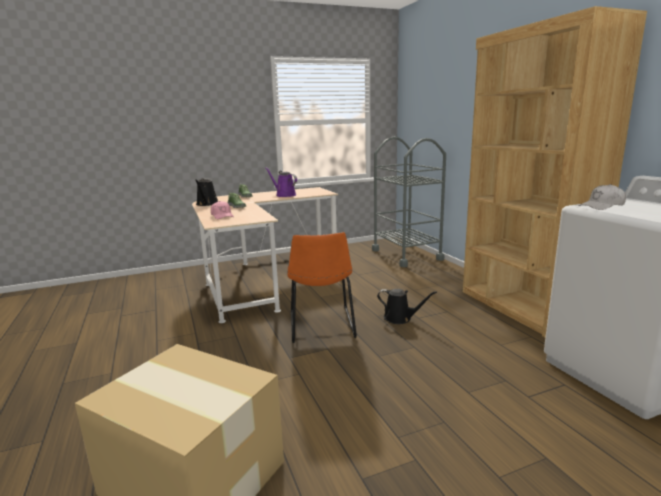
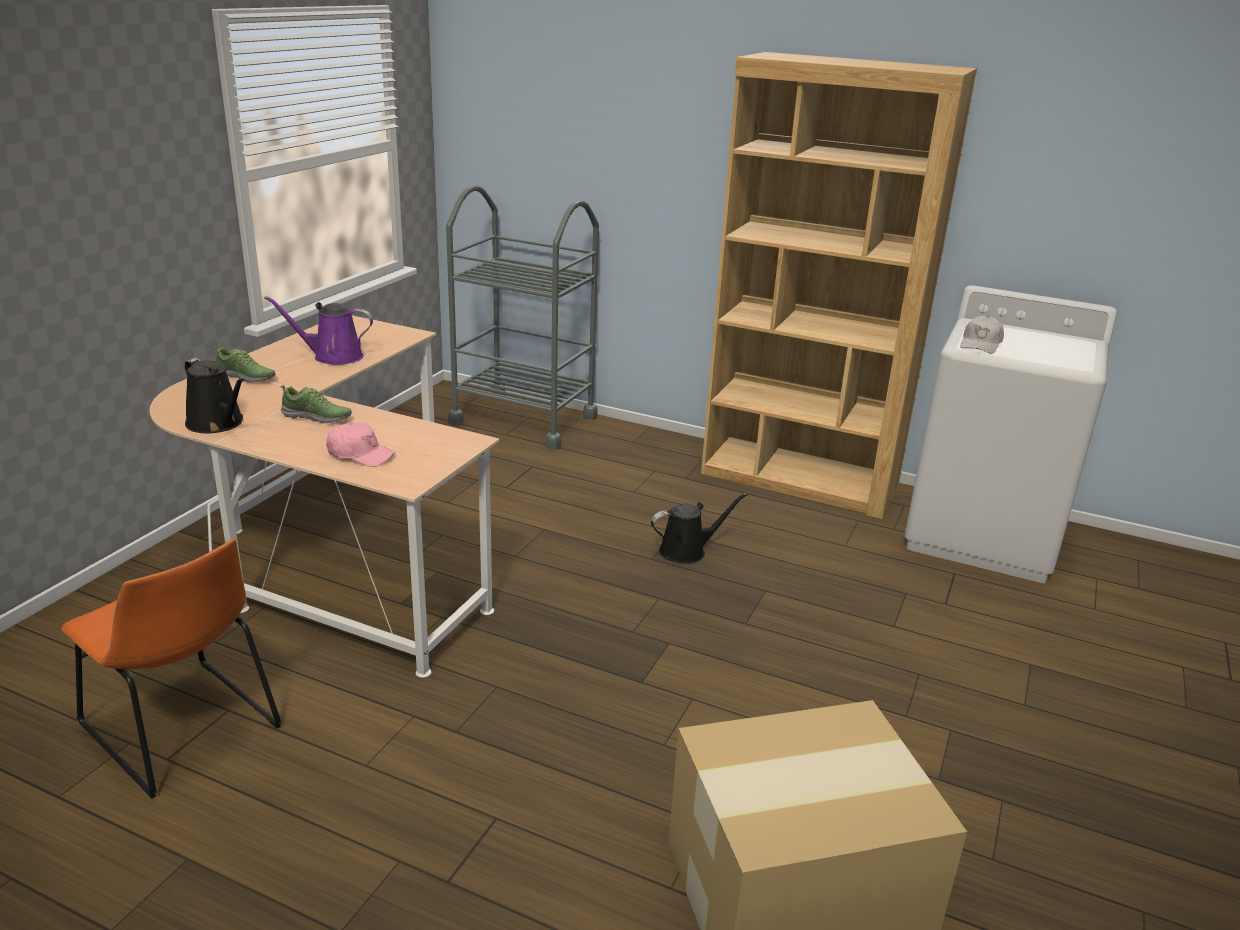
camera: 45 degrees left, 10 degrees up
orange chair [287,232,357,343] -> orange chair moved to [61,539,281,799]

